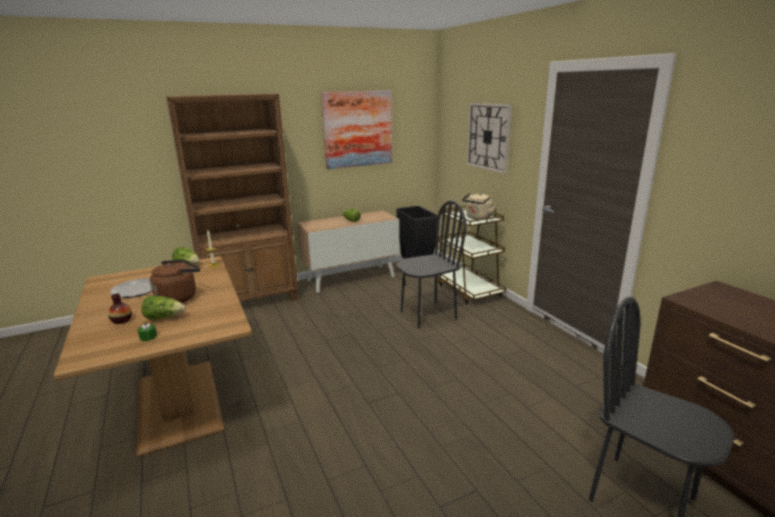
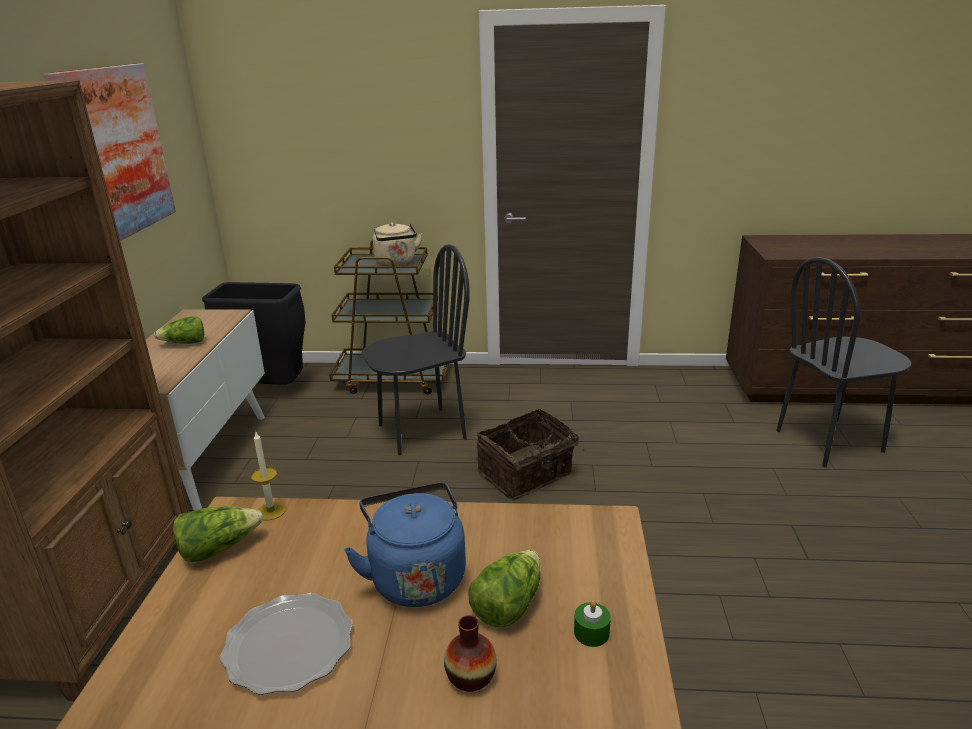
camera: 60 degrees left, 5 degrees up
brown kettle [150,260,200,303] -> blue kettle [344,483,466,607]
black chair [396,201,467,329] -> black chair turned 60 degrees clockwise [362,244,470,455]
wall clock [467,103,512,174] -> none
none -> basket [477,409,585,500]

